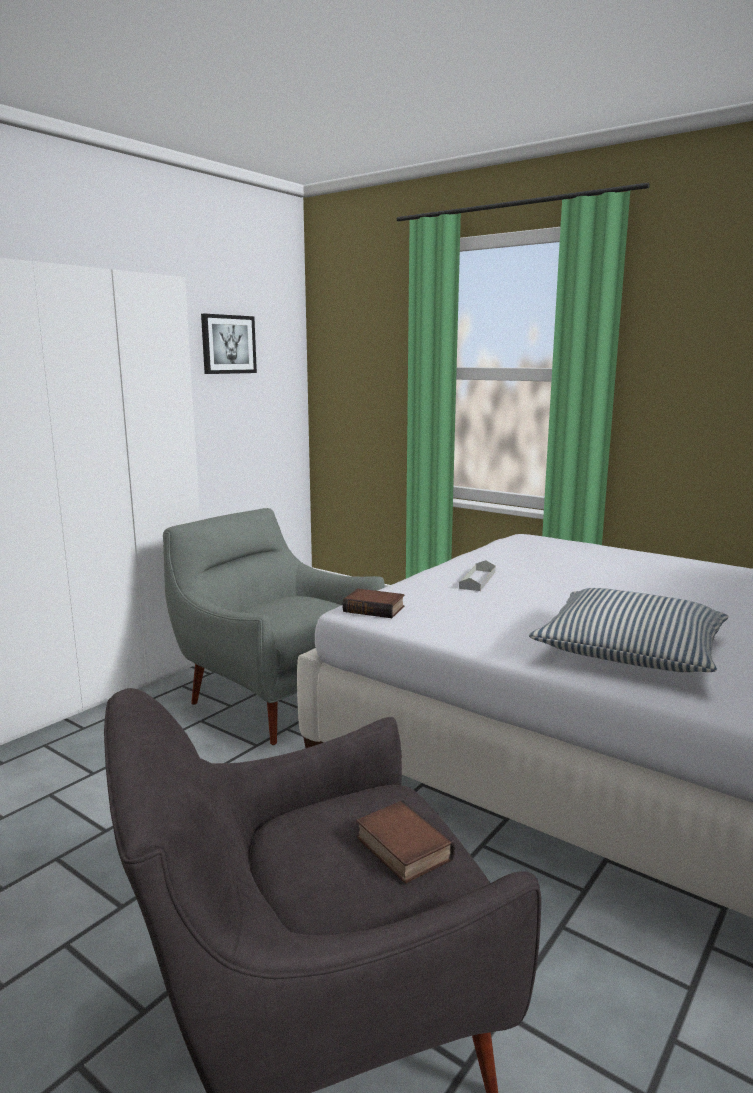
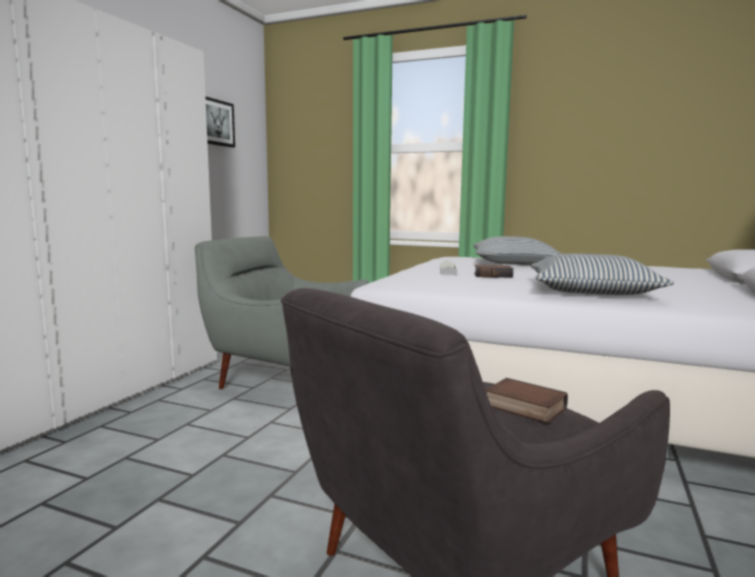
camera: 15 degrees left, 5 degrees down
book [342,589,405,618] -> book moved to [474,265,513,278]
none -> pillow [473,236,562,265]

